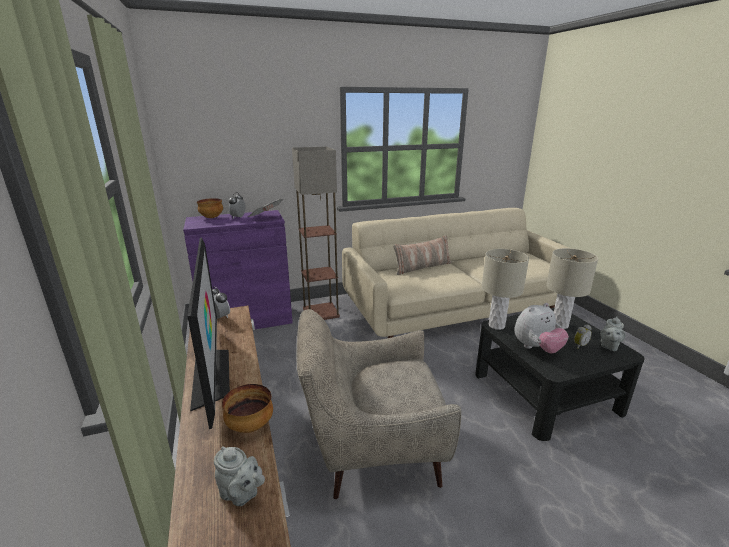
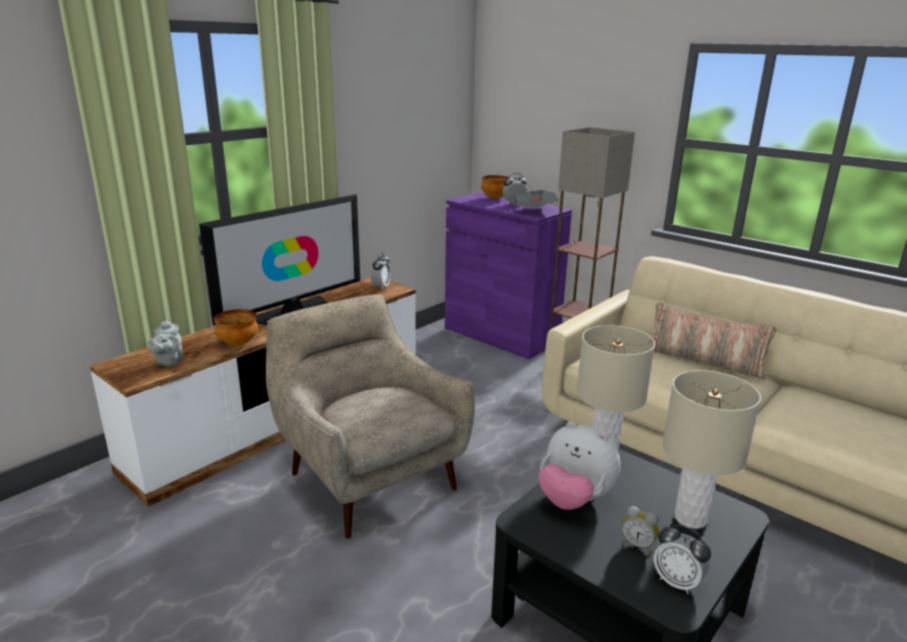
camera: 60 degrees right, 0 degrees up
grey teapot [600,316,626,351] -> alarm clock [653,524,711,594]

